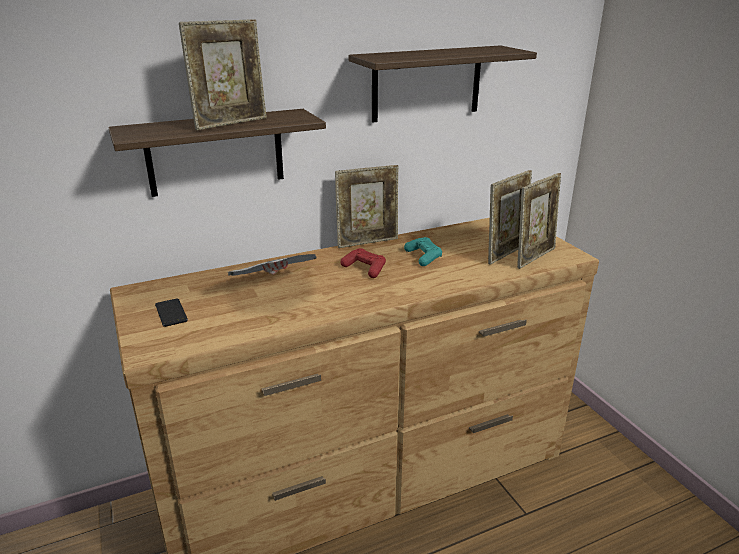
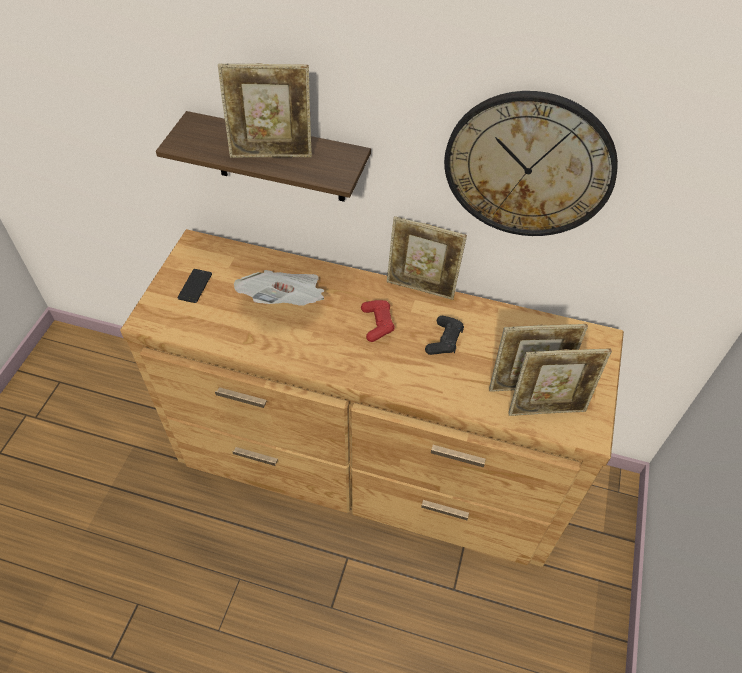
camera: 40 degrees right, 25 degrees up
shelf [349,45,537,122] -> wall clock [444,91,618,236]
turquoise game controller [404,237,442,266] -> black game controller [425,316,464,355]

